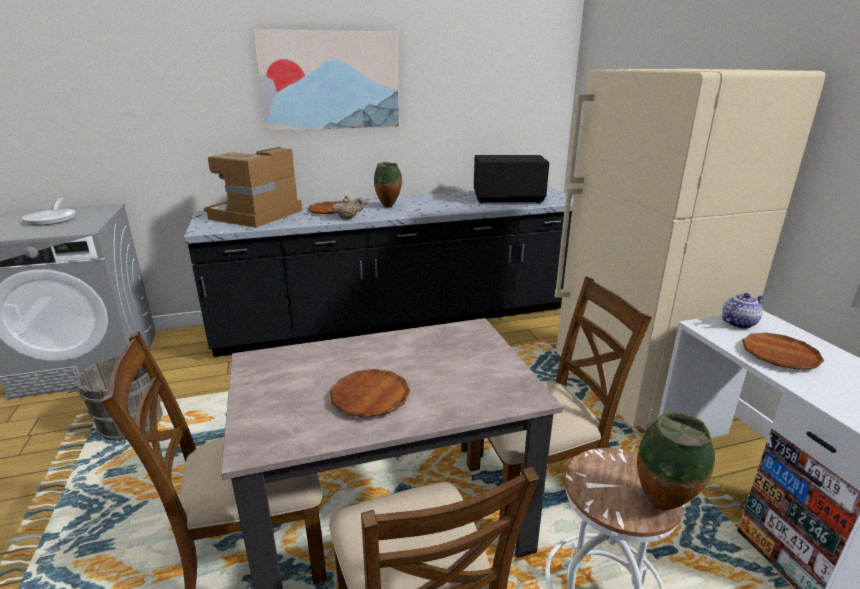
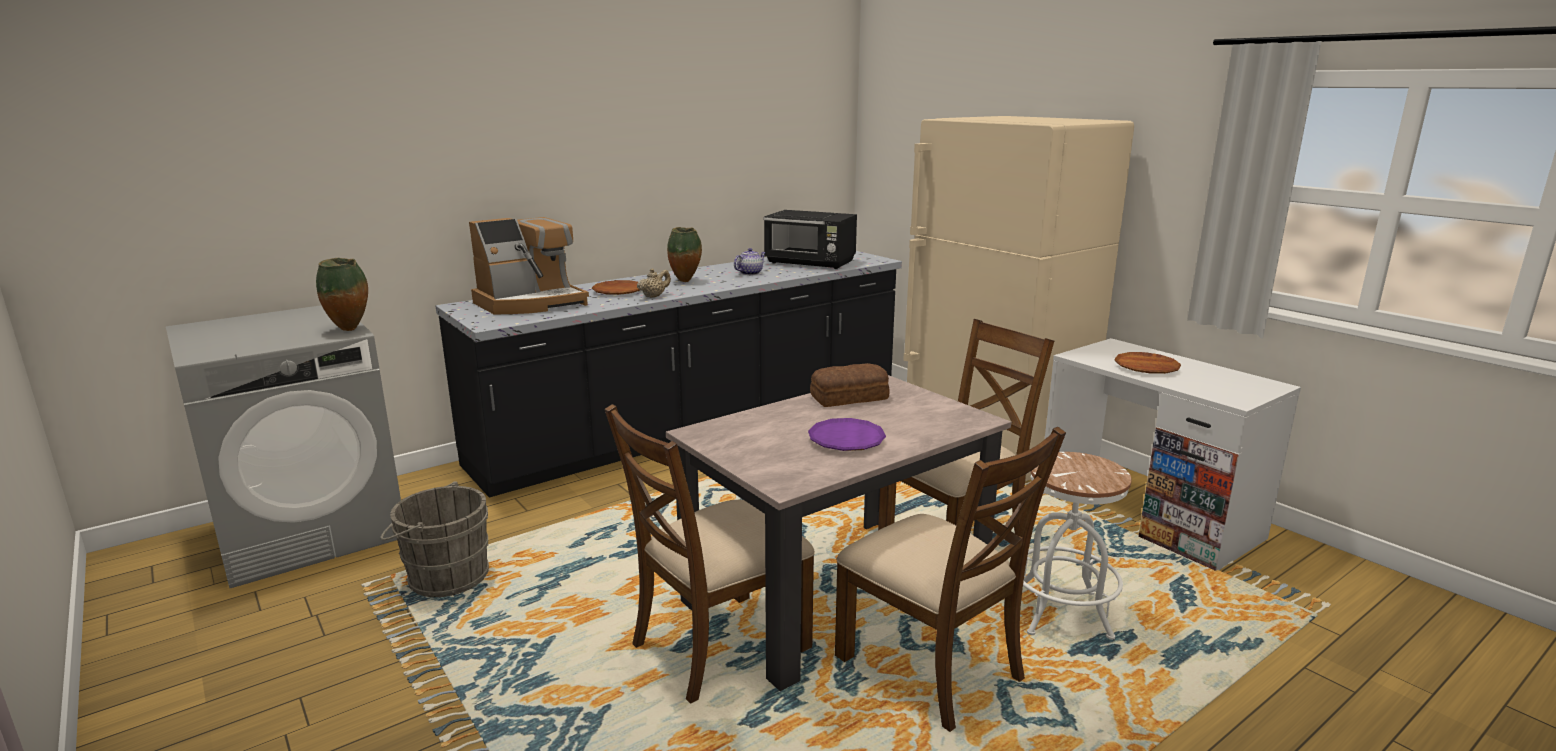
camera: 20 degrees left, 5 degrees down
frying pan [22,198,76,226] -> none
coffee machine [204,147,302,228] -> coffee machine turned 135 degrees counterclockwise [469,217,589,315]
picture [253,29,399,131] -> none
brown plate [330,369,410,418] -> purple plate [808,418,886,451]
black microwave [474,155,550,203] -> black microwave turned 135 degrees counterclockwise [763,210,857,269]
vase [637,412,715,510] -> vase moved to [316,258,368,331]
teapot [722,293,765,329] -> teapot moved to [734,248,766,275]
none -> bread [810,363,890,407]

